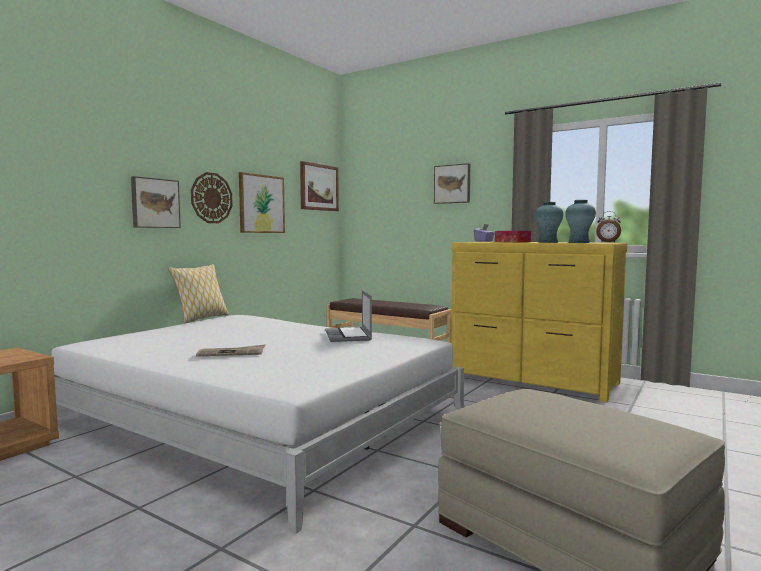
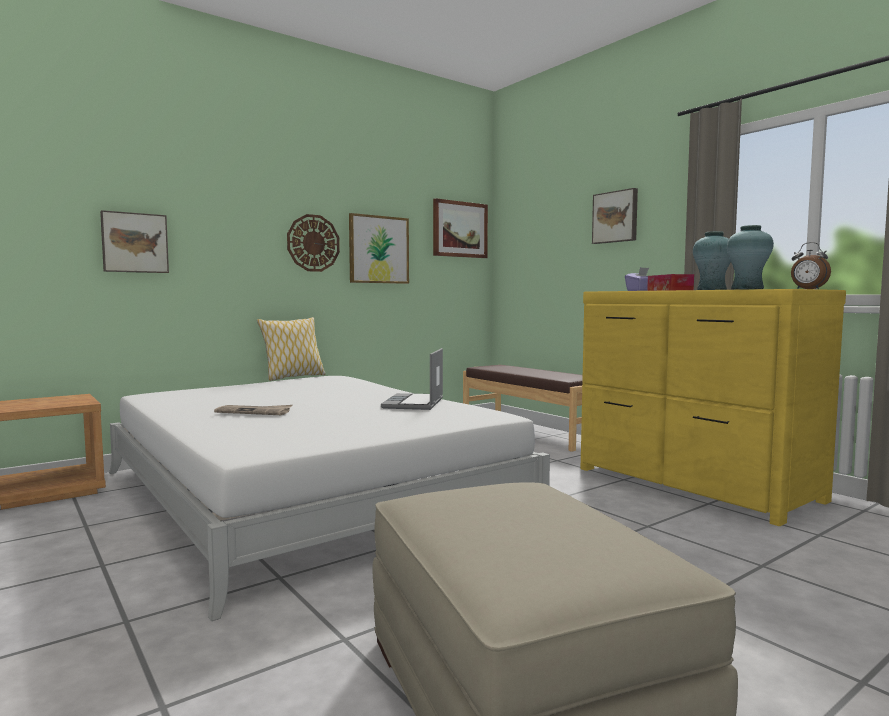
camera: 20 degrees right, 0 degrees up
picture [131,176,181,228] -> picture moved to [100,210,169,273]

